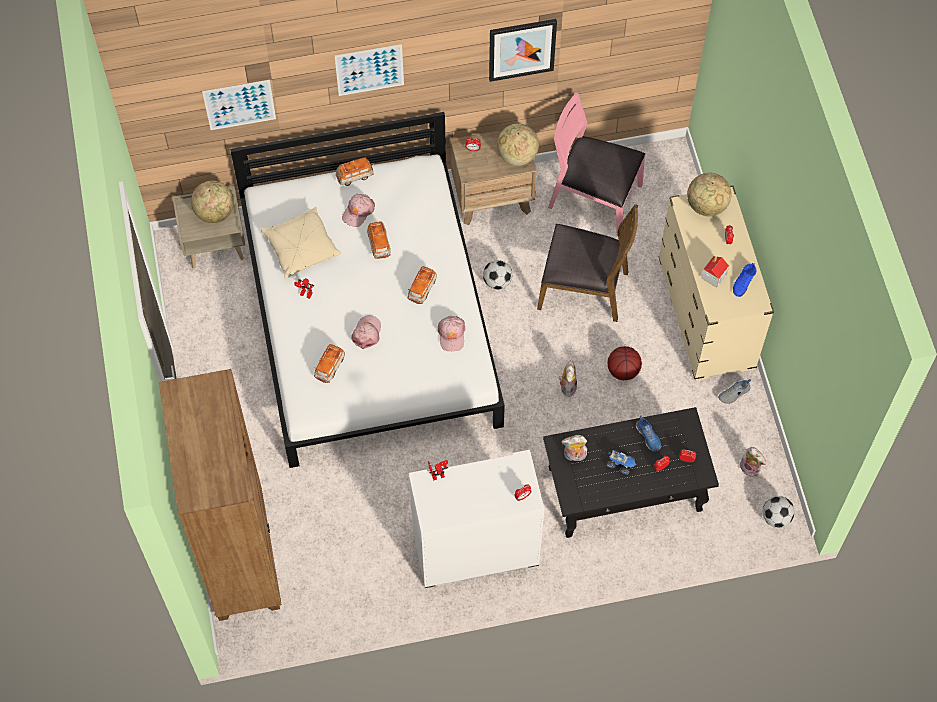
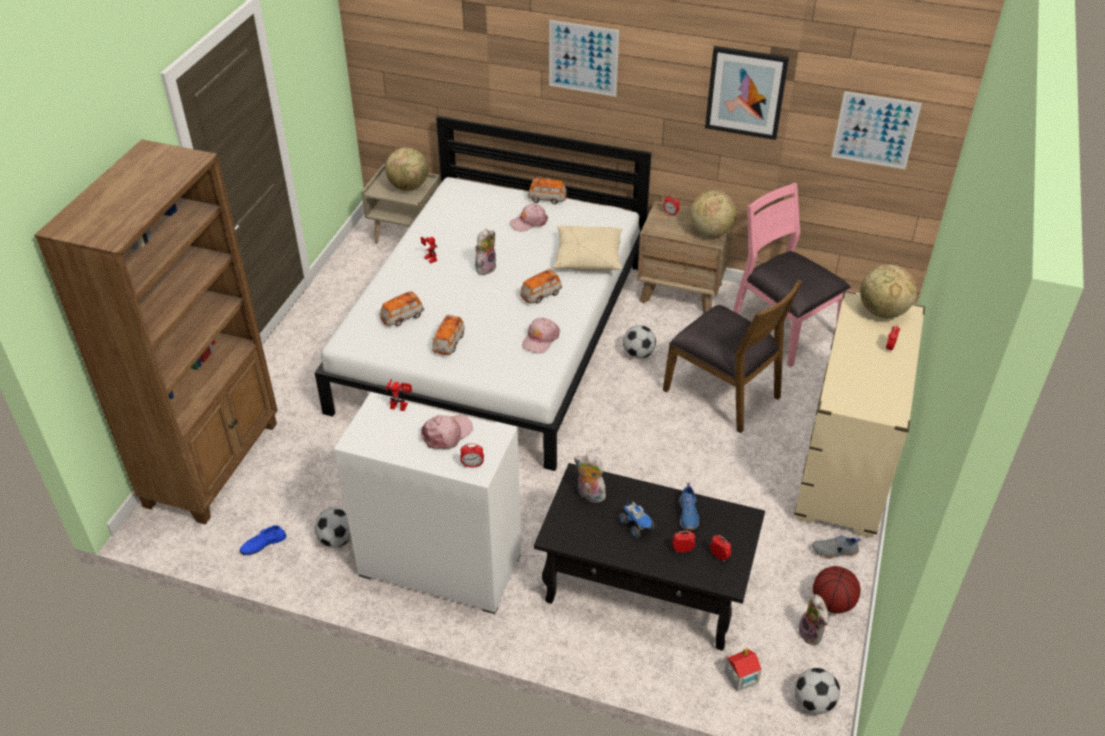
camera: 30 degrees right, 20 degrees down
picture [202,80,276,130] -> picture moved to [831,91,922,169]
beige pillow [261,207,341,279] -> beige pillow moved to [552,225,622,271]
pink cap [351,315,381,349] -> pink cap moved to [421,415,473,449]
toy car [367,221,391,259] -> toy car moved to [432,315,465,355]
plush toy [559,360,577,397] -> plush toy moved to [475,229,497,275]
basketball [608,346,642,380] -> basketball moved to [813,566,861,614]
toy house [701,256,729,288] -> toy house moved to [724,648,762,692]
blue shoe [733,263,756,297] -> blue shoe moved to [240,525,286,555]
none -> football [315,508,351,548]

